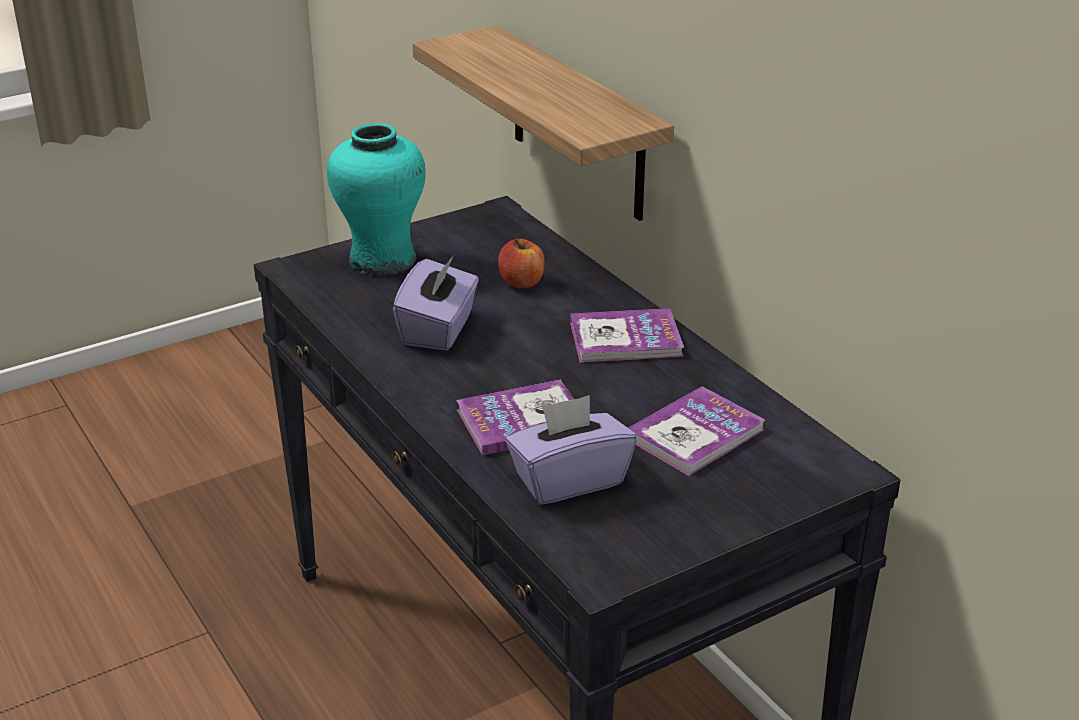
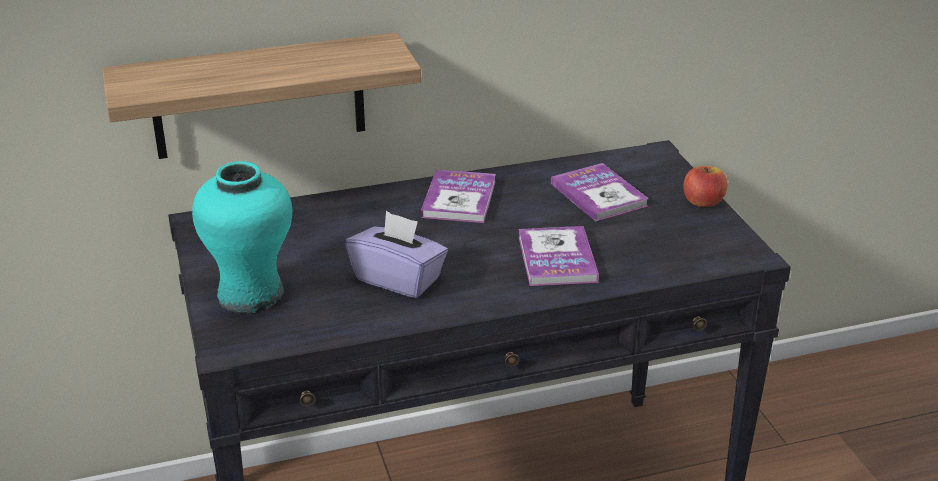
camera: 75 degrees left, 0 degrees up
apple [498,239,545,288] -> apple moved to [684,166,728,207]
purple tissue box [505,395,636,505] -> none

